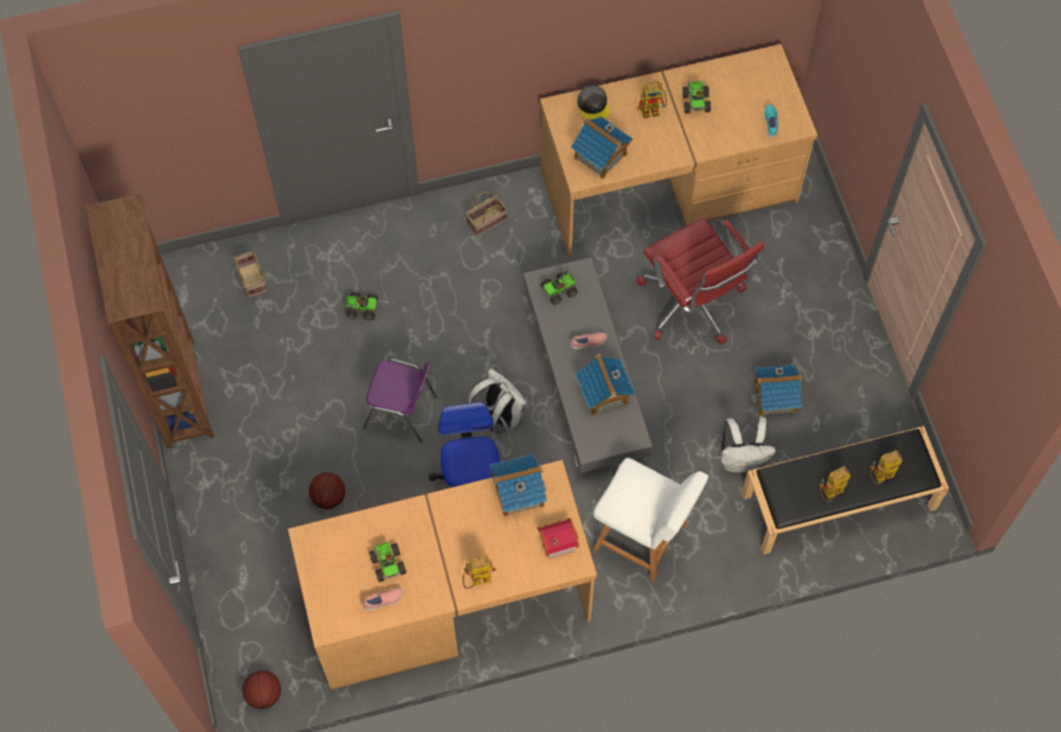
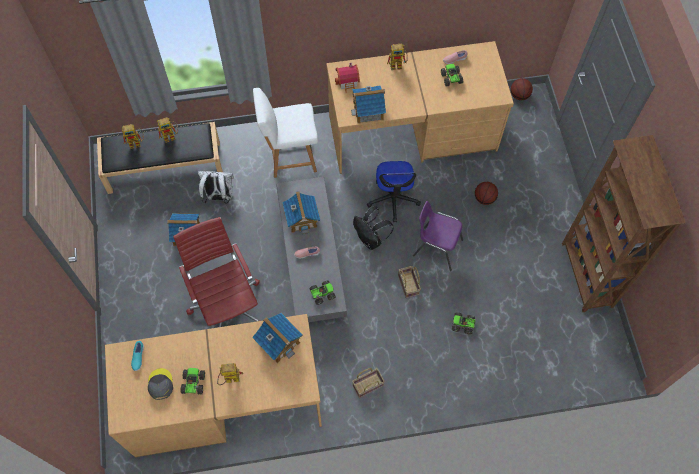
camera: 175 degrees left, 0 degrees up
basket [234,251,267,298] -> basket moved to [398,266,421,299]
white backpack [468,368,529,433] -> black backpack [353,206,394,250]
grey cap [577,85,610,120] -> grey cap moved to [148,368,173,400]
white chair [593,458,709,582] -> white chair turned 45 degrees counterclockwise [253,88,318,178]

